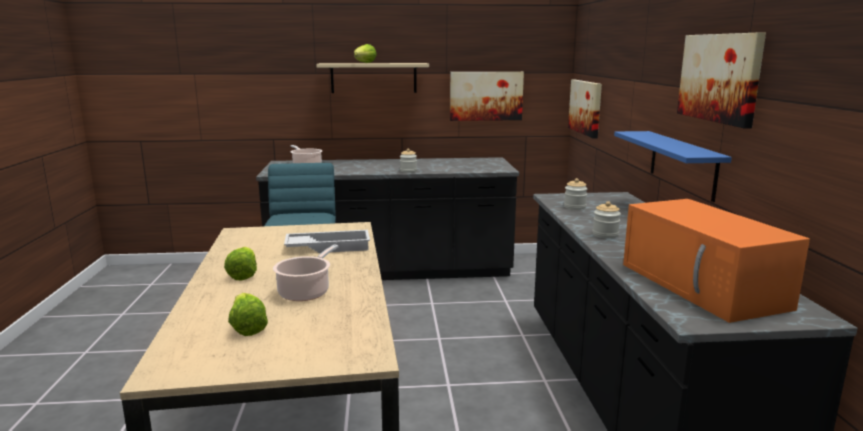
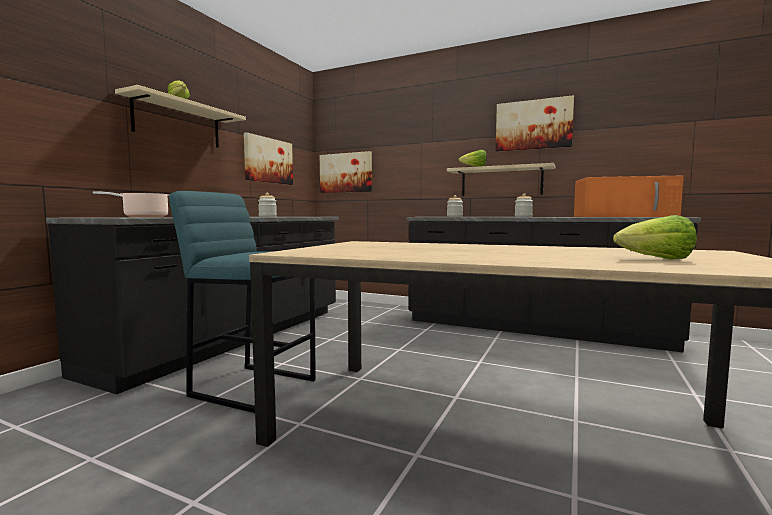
camera: 60 degrees left, 10 degrees down
lettuce [224,247,257,280] -> lettuce moved to [458,150,487,167]
cooking pot [273,244,339,301] -> none
white tray [284,230,370,253] -> none
blue shelf [614,131,732,202] -> beige shelf [447,163,555,196]

